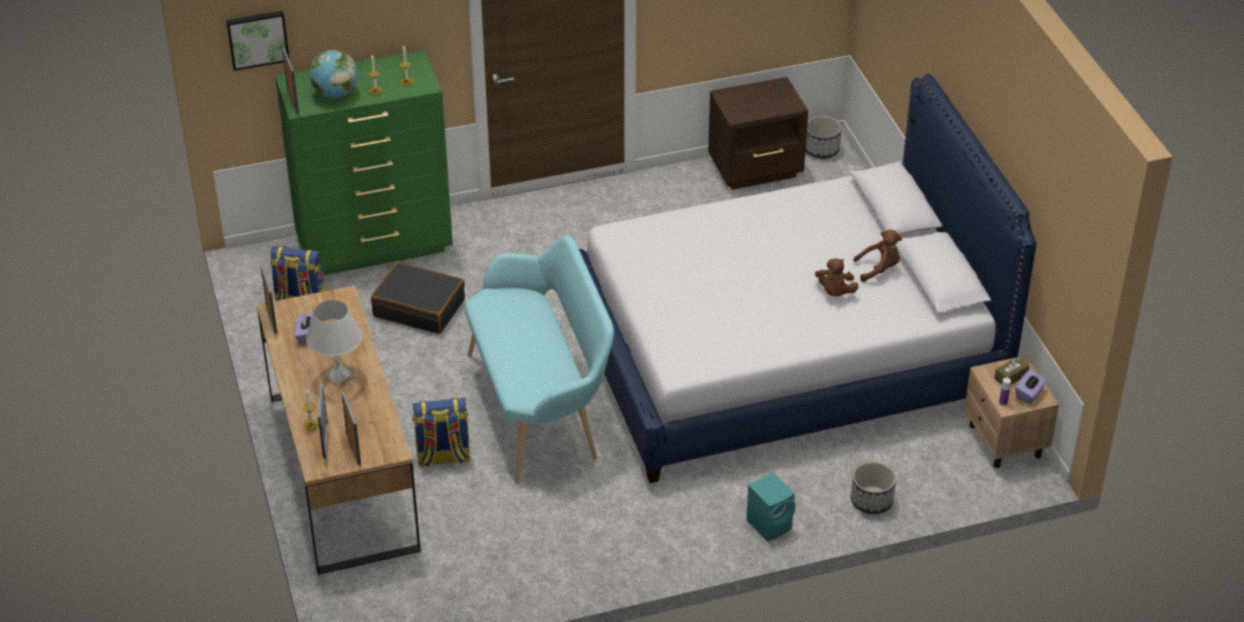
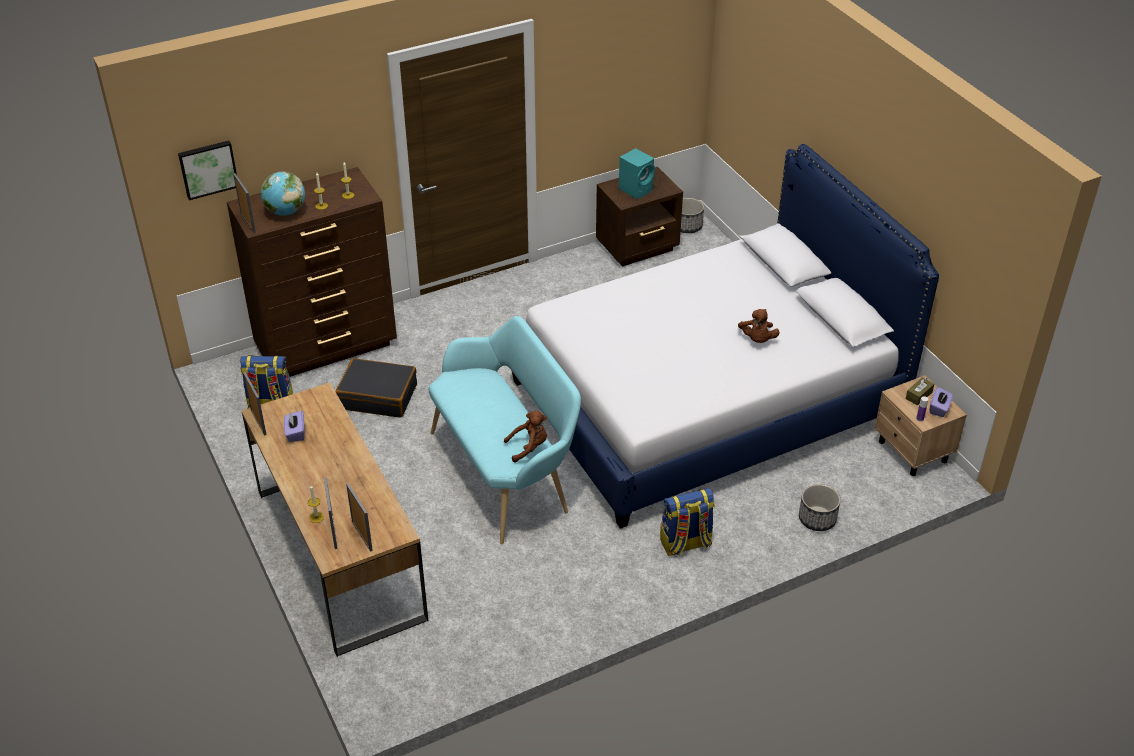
camera: 10 degrees left, 0 degrees up
green dresser [275,50,453,275] -> brown dresser [227,167,397,377]
white table lamp [306,300,362,386] -> none
backpack [412,398,471,468] -> backpack moved to [660,488,715,556]
turquoise speaker [746,472,796,541] -> turquoise speaker moved to [619,148,655,199]
brown plush toy [853,230,902,282] -> brown plush toy moved to [504,411,547,462]

